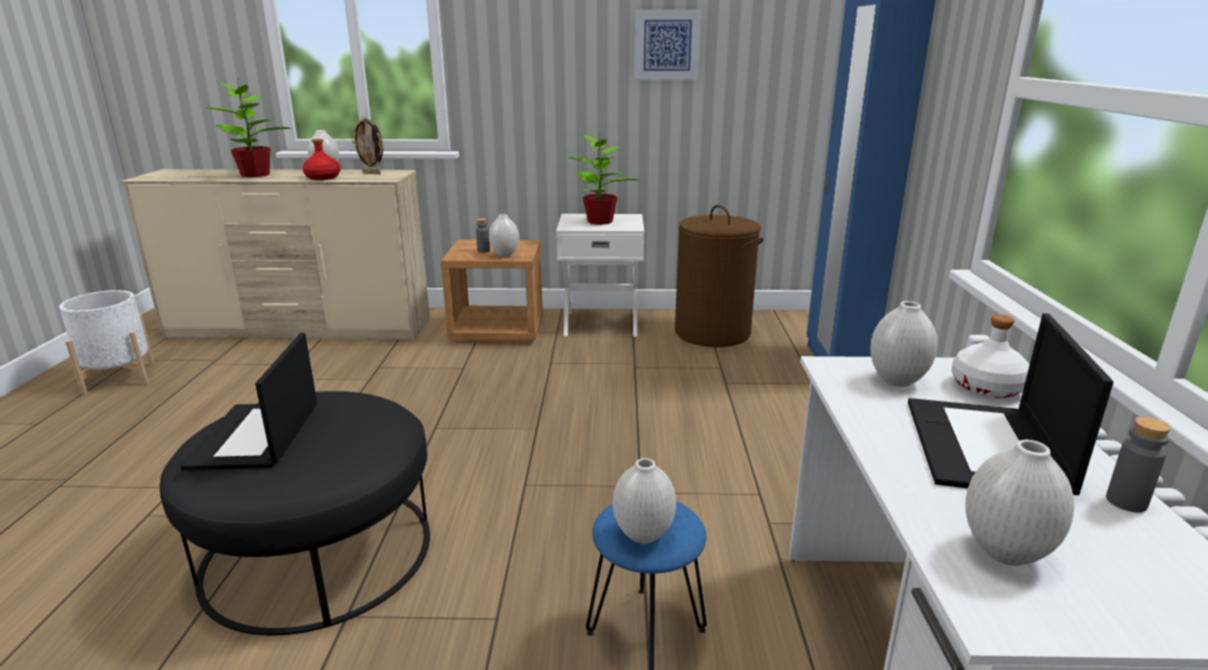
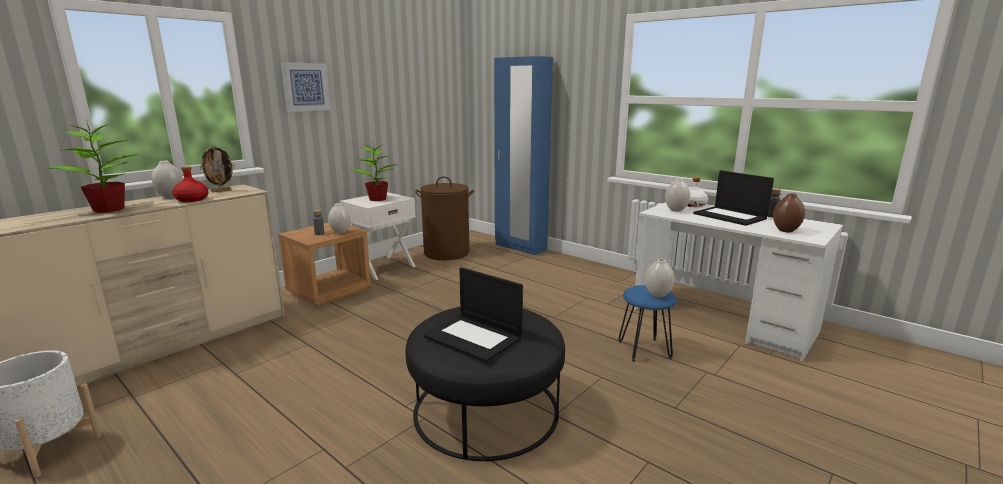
camera: 50 degrees left, 5 degrees down
picture [634,10,701,80] -> picture moved to [281,62,331,112]
white vase [965,440,1075,566] -> brown vase [773,193,805,232]

